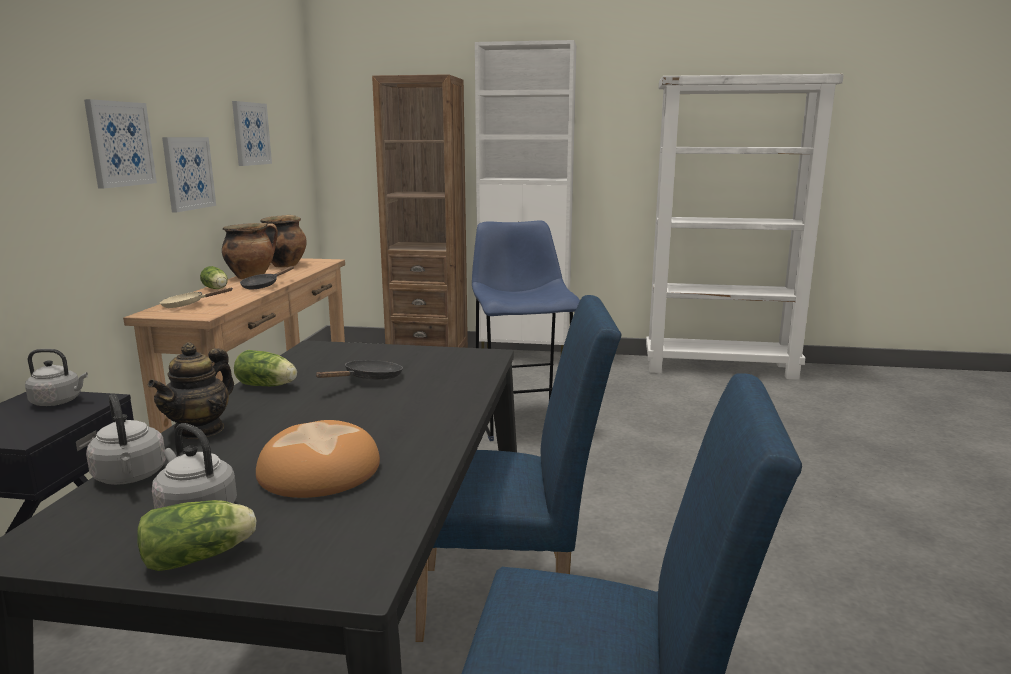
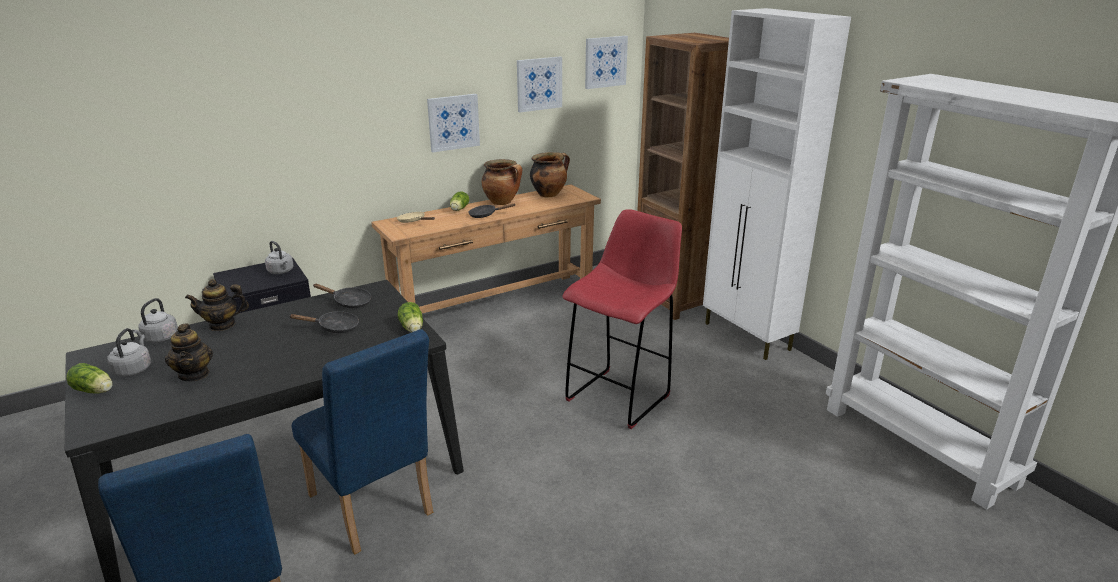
camera: 50 degrees right, 10 degrees up
picture [84,99,157,188] -> picture moved to [585,36,628,89]
lettuce [234,350,297,386] -> lettuce moved to [398,302,423,332]
bread [256,420,380,498] -> teapot [165,324,213,382]
blue stool [472,220,580,441] -> red stool [562,209,682,429]
none -> black frying pan [314,284,371,308]

